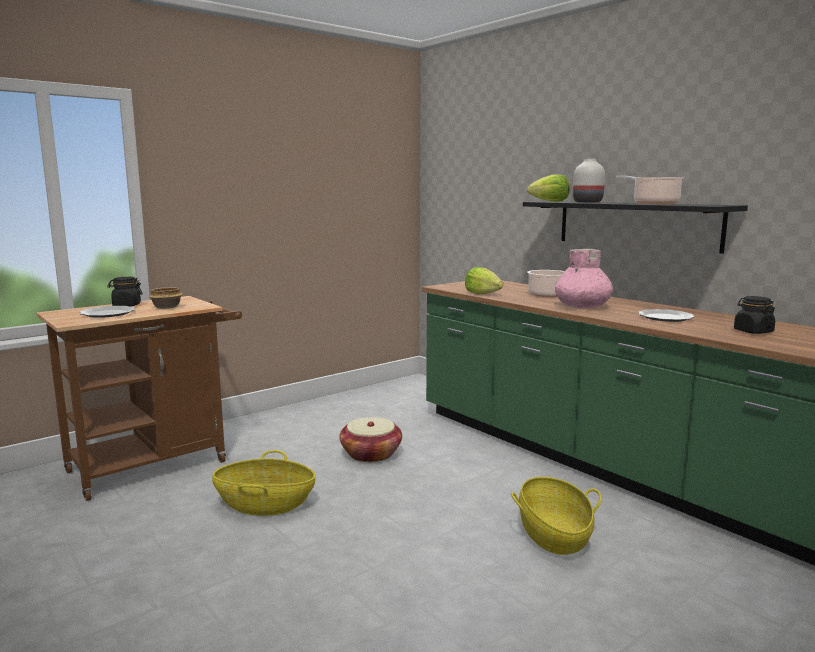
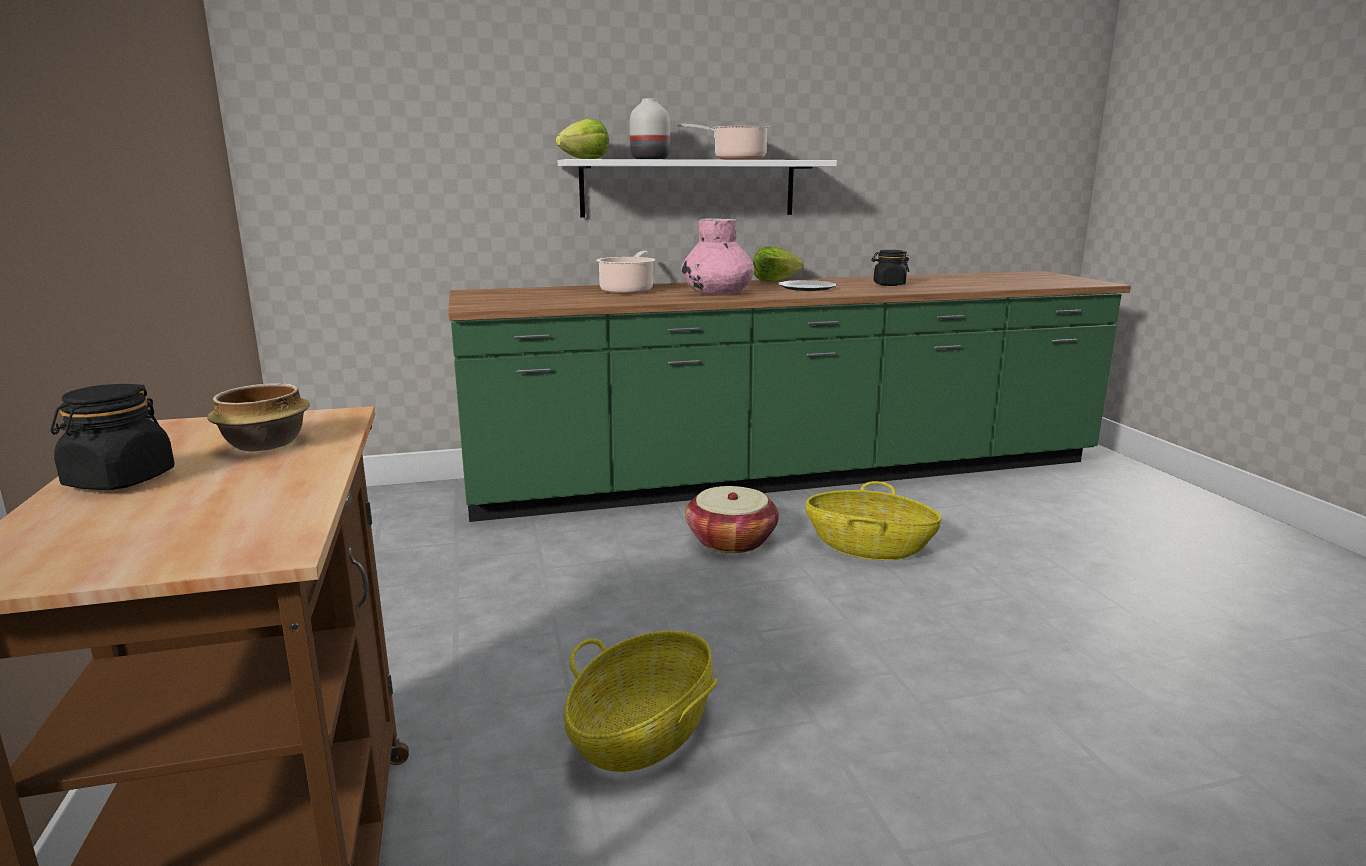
camera: 65 degrees left, 5 degrees up
plate [80,306,135,318] -> none
basket [339,417,402,462] -> basket moved to [685,486,779,553]
lettuce [465,267,503,294] -> lettuce moved to [753,246,804,282]
black shelf [523,201,748,254] -> white shelf [558,159,837,217]

